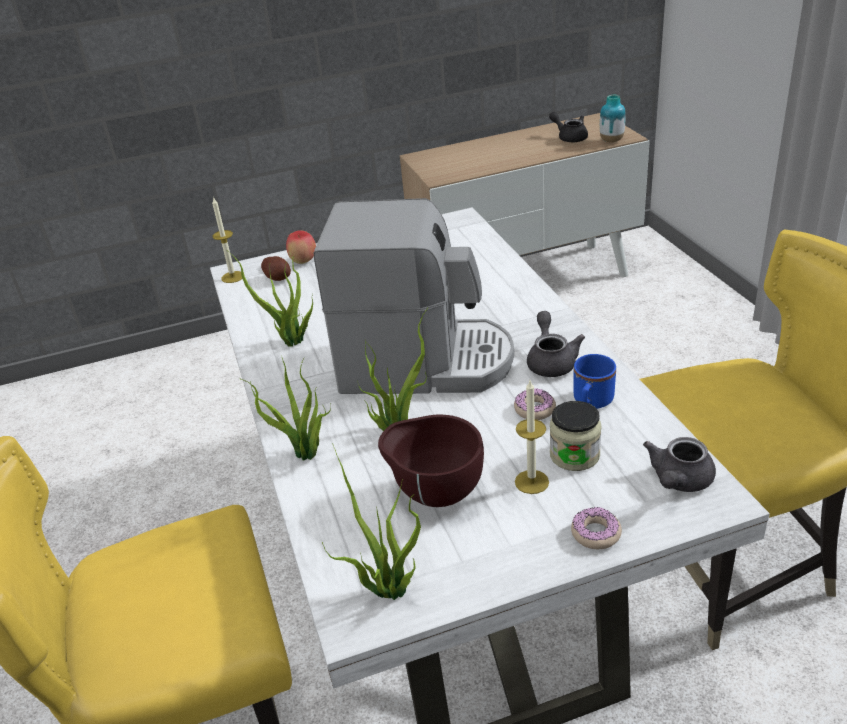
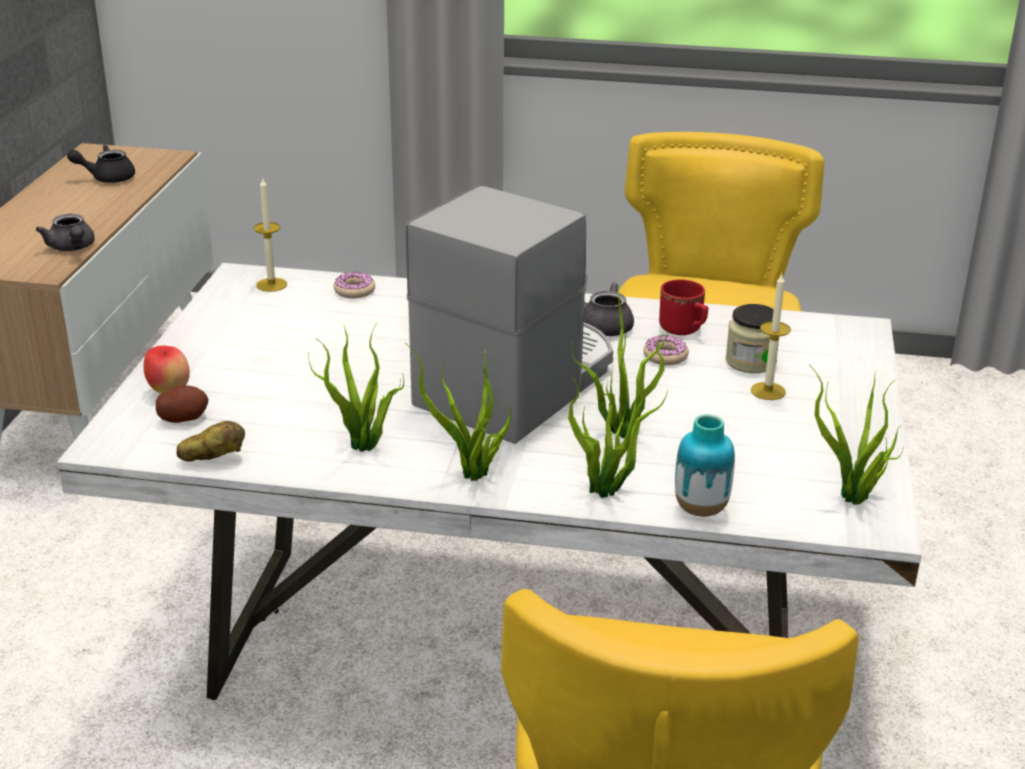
camera: 65 degrees left, 5 degrees down
candle [212,197,242,283] -> candle moved to [254,179,287,292]
brown bowl [378,415,484,507] -> none
donut [571,507,622,549] -> donut moved to [334,272,375,299]
blue mug [573,354,616,409] -> red mug [659,279,708,335]
vase [600,95,626,142] -> vase moved to [675,414,735,517]
grey teapot [643,437,716,492] -> grey teapot moved to [36,214,95,251]
none -> potato [177,421,245,462]
none -> potted plant [405,343,514,481]

